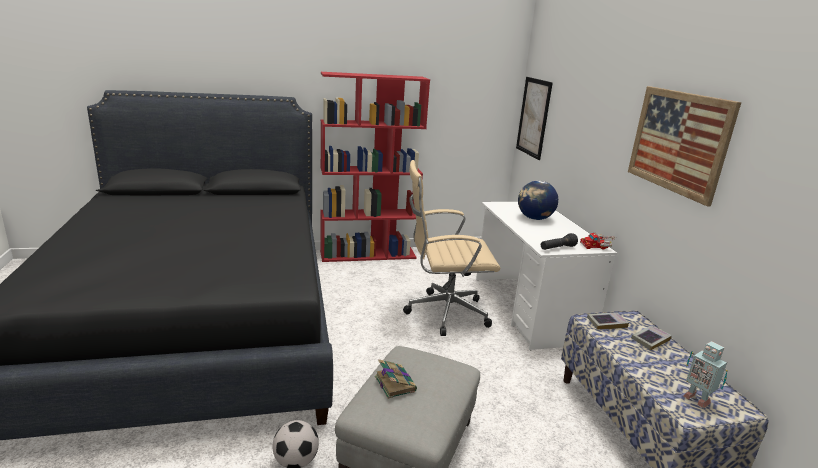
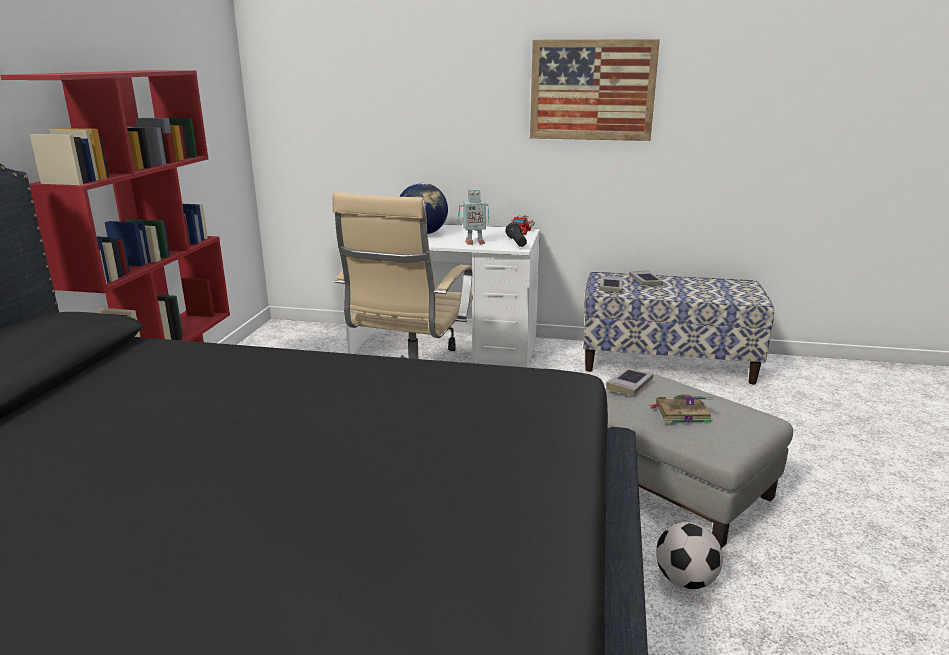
camera: 65 degrees left, 0 degrees up
picture [516,77,553,160] -> none
toy robot [683,341,728,408] -> toy robot moved to [458,189,489,245]
none -> book [606,368,653,395]

